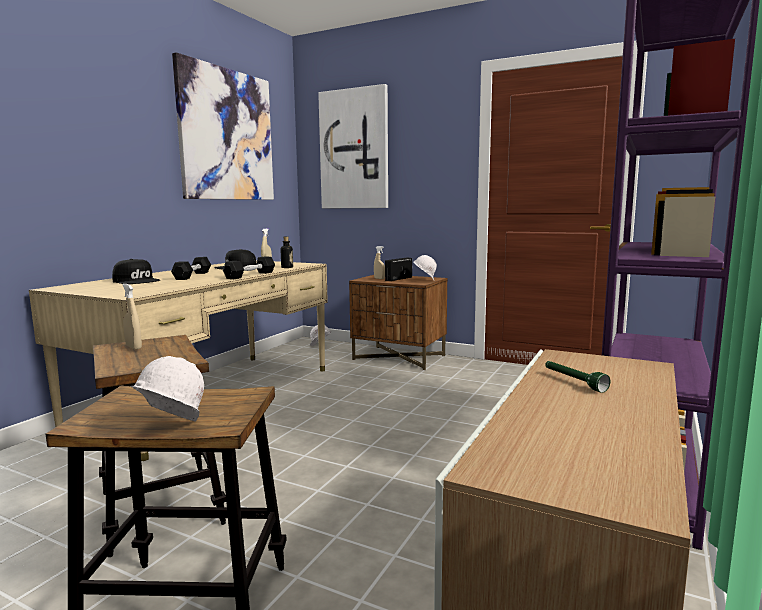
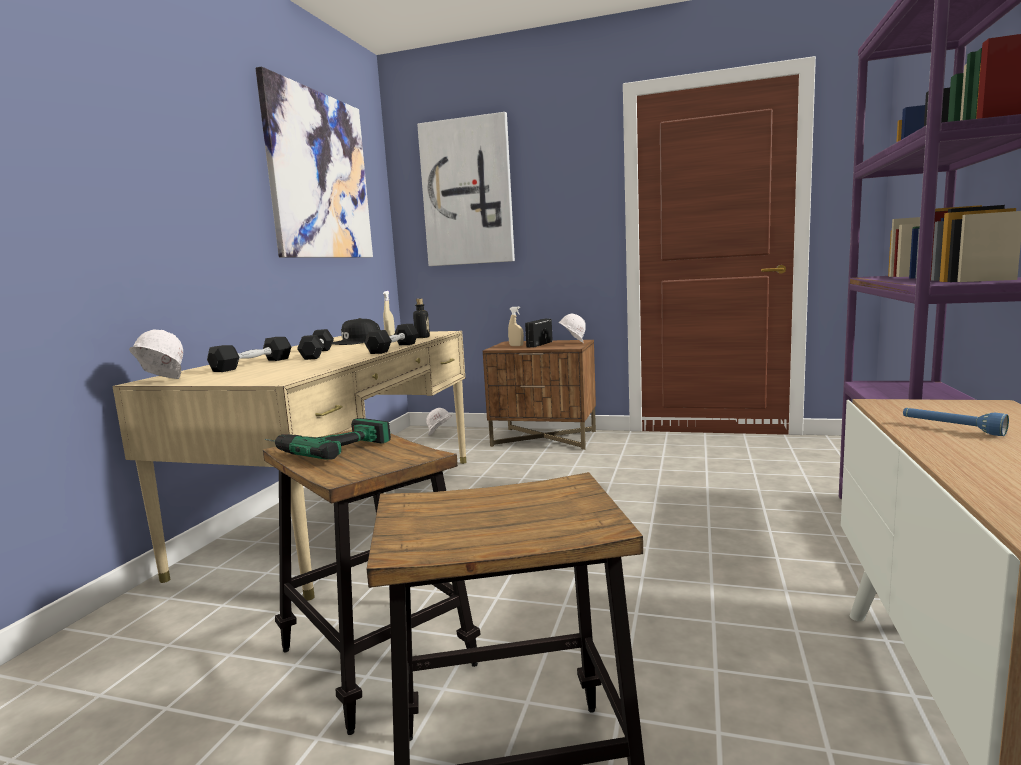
camera: 10 degrees left, 0 degrees up
black cap [112,259,160,284] -> black dumbbell [207,337,291,372]
beige spray bottle [123,284,142,350] -> power drill [265,418,391,460]
white hard hat [131,356,204,421] -> white hard hat moved to [129,329,183,379]
green flashlight [545,361,610,393] -> blue flashlight [903,408,1009,436]

